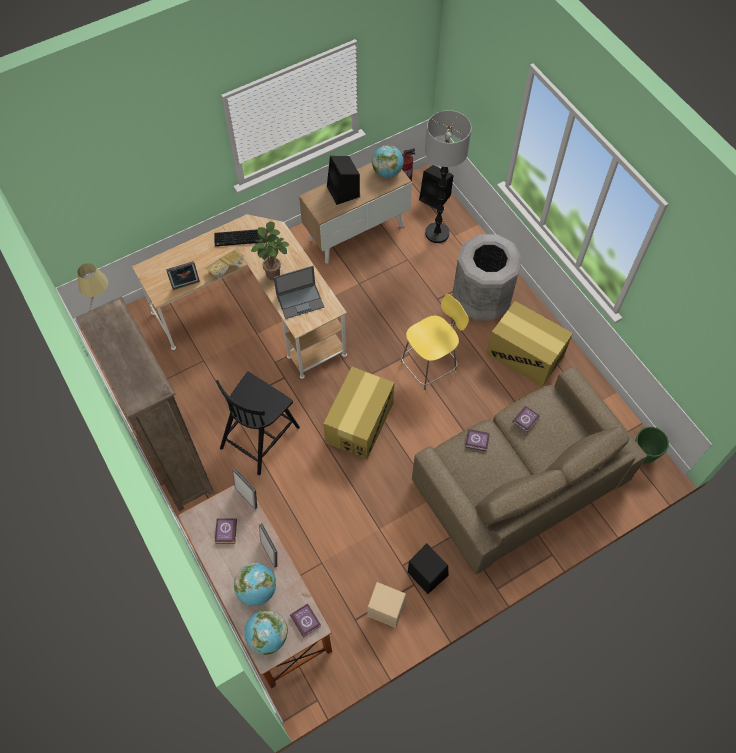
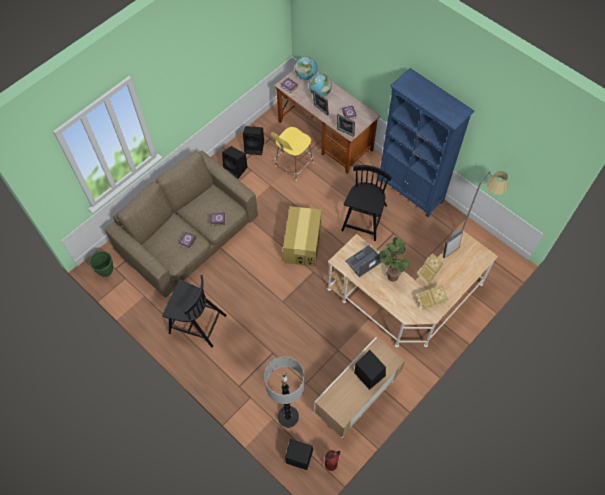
camera: 165 degrees right, 0 degrees up
brown bookcase [76,297,214,512] -> blue bookcase [378,68,474,217]
keyboard [214,229,268,247] -> book [417,285,448,310]
beige speaker [368,582,406,628] -> black speaker [243,126,264,155]
globe [372,145,403,178] -> none
yellow stool [400,294,469,393] -> yellow stool moved to [271,127,314,181]
grey trash can [452,234,522,321] -> none
cardboard box [487,301,573,387] -> black chair [162,275,227,348]

